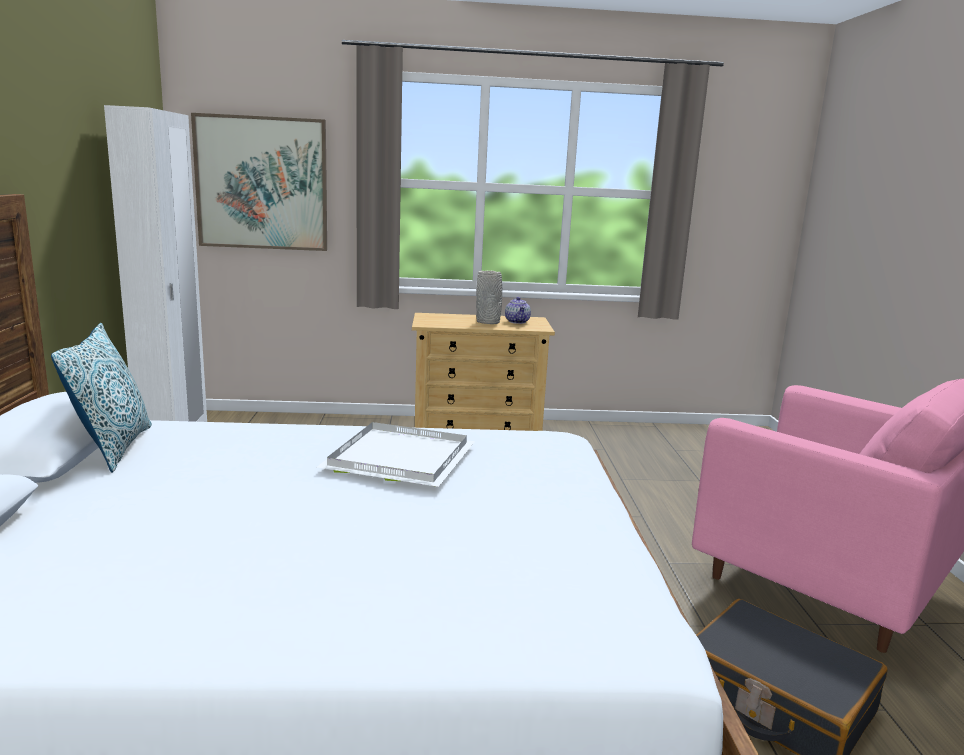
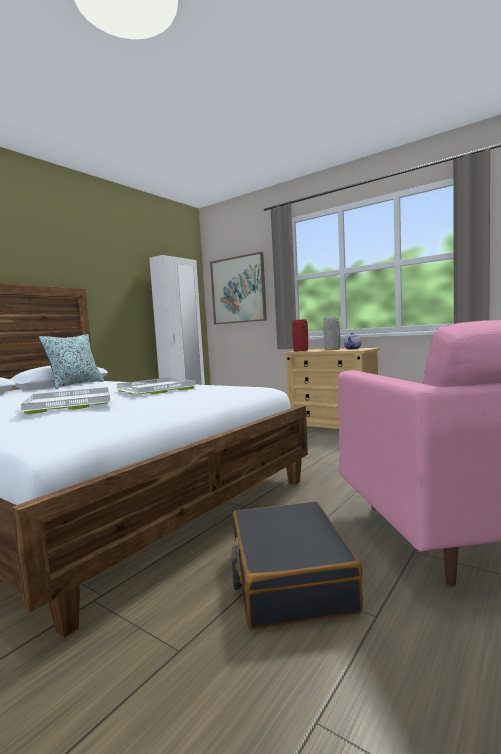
camera: 40 degrees right, 10 degrees down
none -> white tray [15,387,116,415]
none -> red vase [292,319,308,352]

